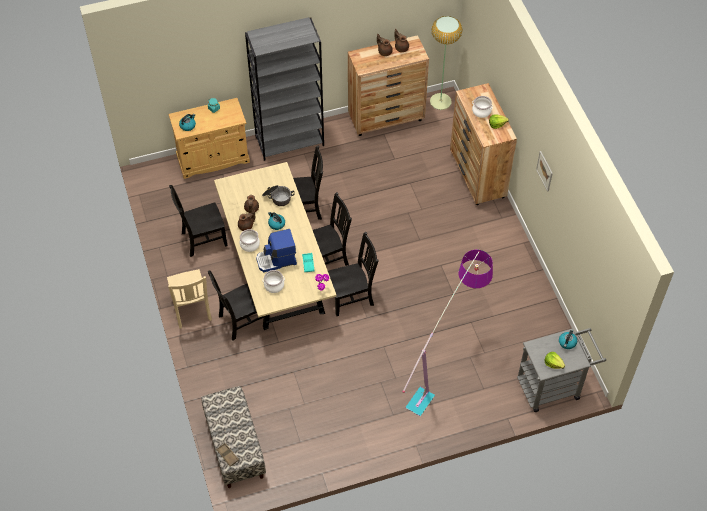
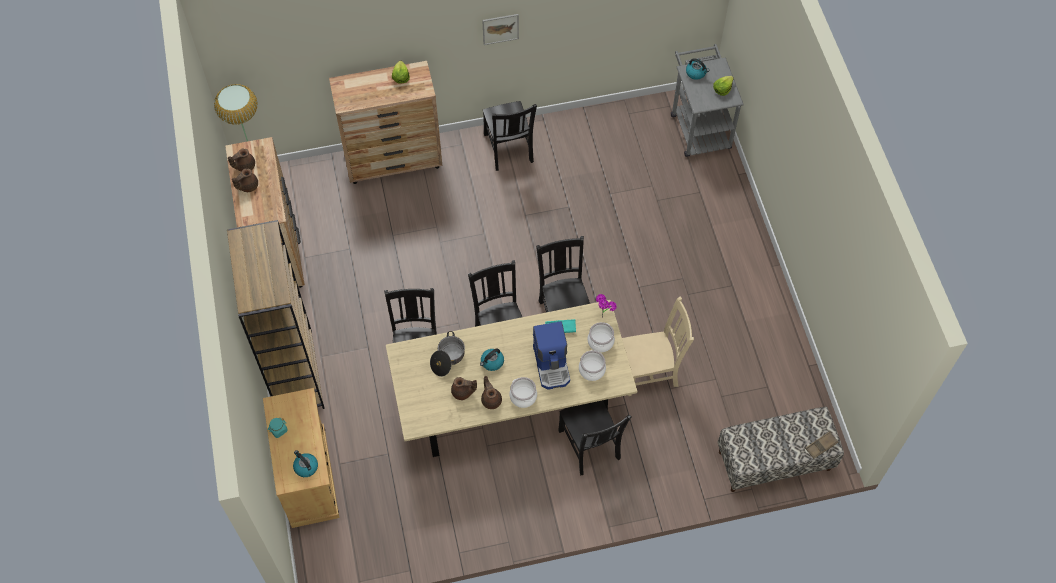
camera: 85 degrees left, 5 degrees up
beige chair [167,269,212,328] -> beige chair moved to [622,296,694,396]
black chair [169,185,227,257] -> black chair moved to [483,101,537,171]
grey bookcase [245,17,324,161] -> brown bookcase [227,220,325,409]
floor lamp [402,250,493,416] -> none
cooking pot [472,96,493,118] -> cooking pot moved to [588,322,615,352]

